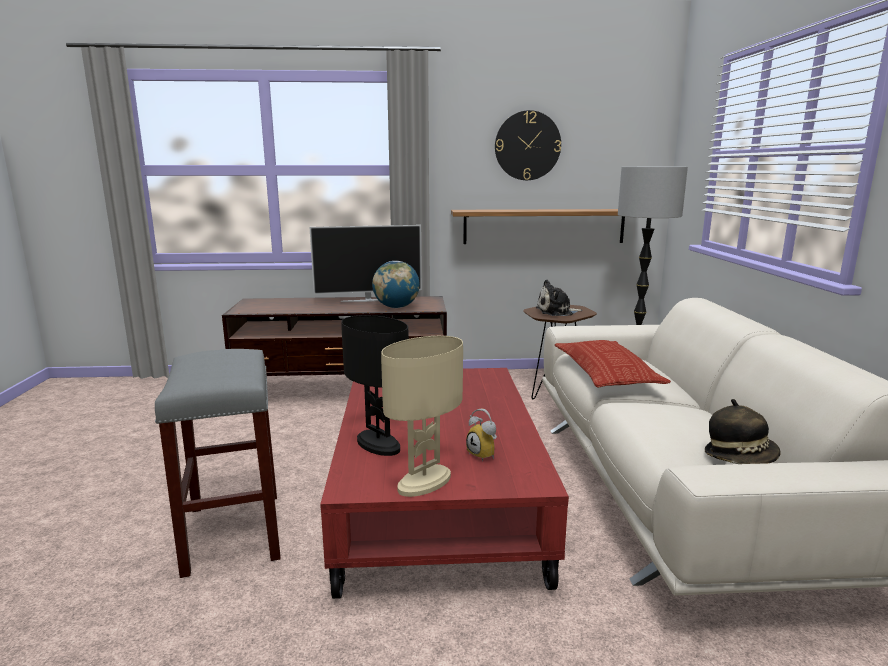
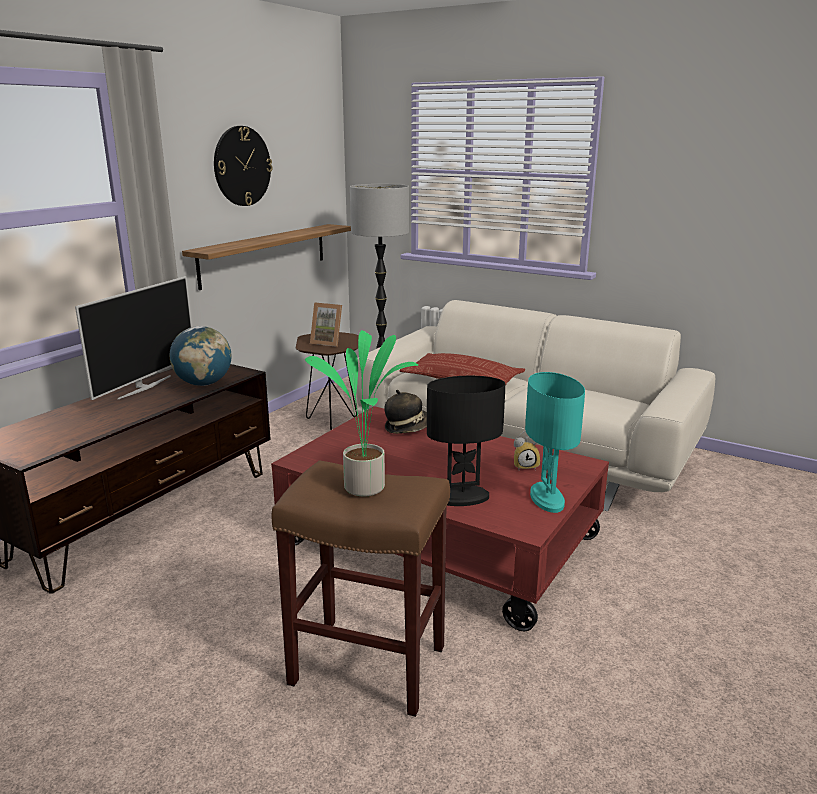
camera: 55 degrees left, 5 degrees up
grey stool [155,349,281,578] -> brown stool [271,460,450,717]
beige table lamp [381,336,463,497] -> turquoise table lamp [525,372,585,513]
plush toy [536,279,583,316] -> picture frame [310,302,342,347]
hat [705,399,781,464] -> hat moved to [385,390,427,434]
none -> potted plant [305,330,418,496]

